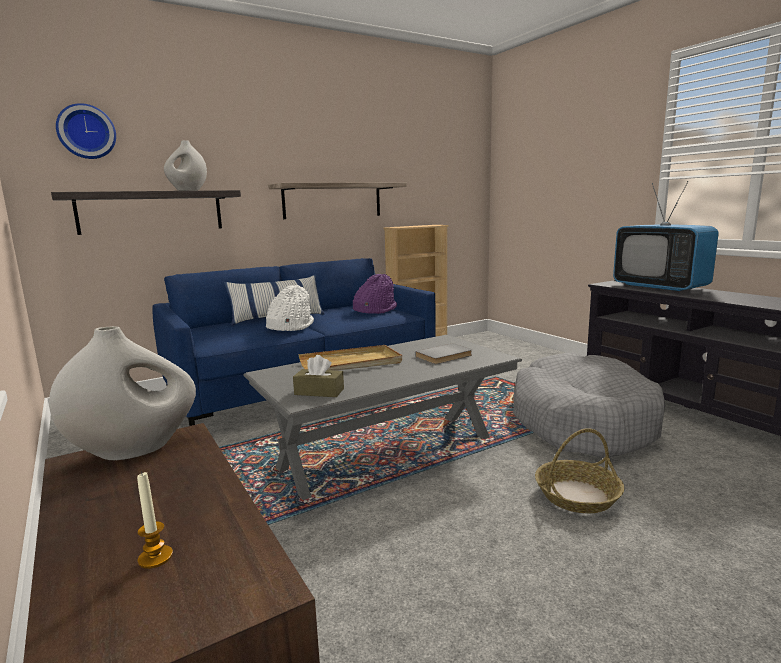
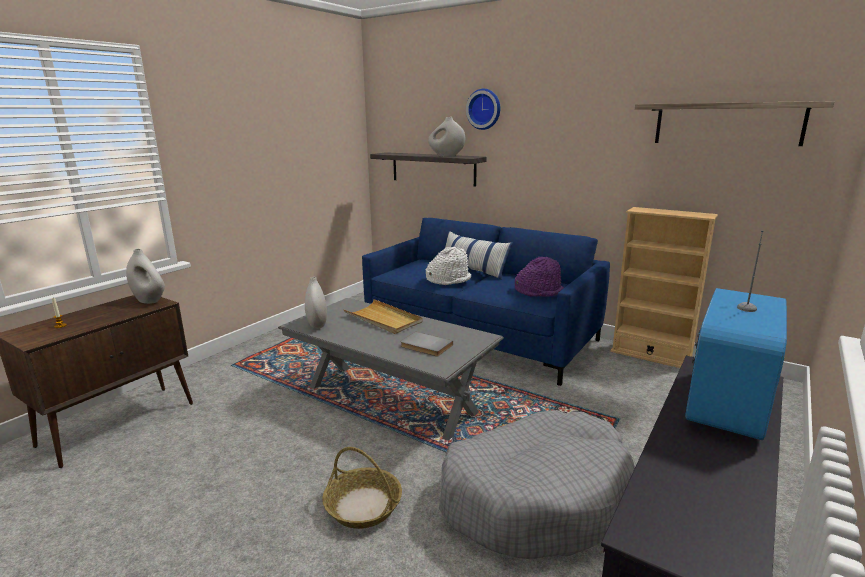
camera: 65 degrees right, 5 degrees up
wall clock [56,103,116,159] -> wall clock moved to [466,89,500,130]
shelf [268,182,407,219] -> shelf moved to [635,101,835,146]
brown tissue box [293,355,344,397] -> white vase [305,277,327,328]

